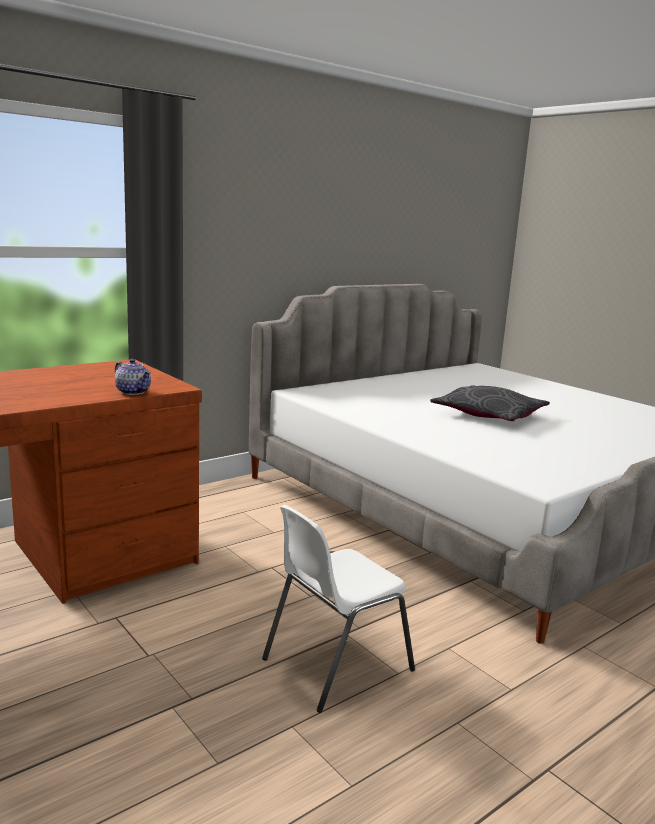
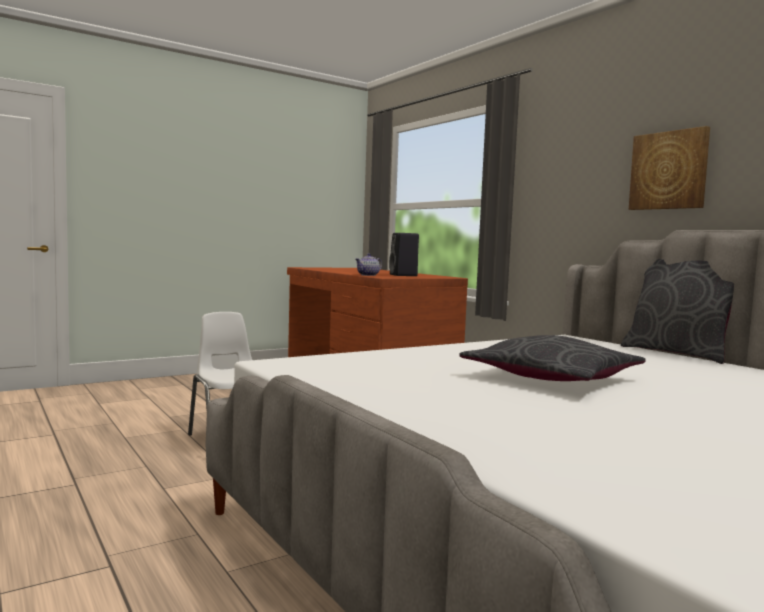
camera: 95 degrees right, 10 degrees down
none -> black speaker [389,233,419,276]
none -> grey pillow [621,259,734,364]
none -> picture [629,126,710,210]

